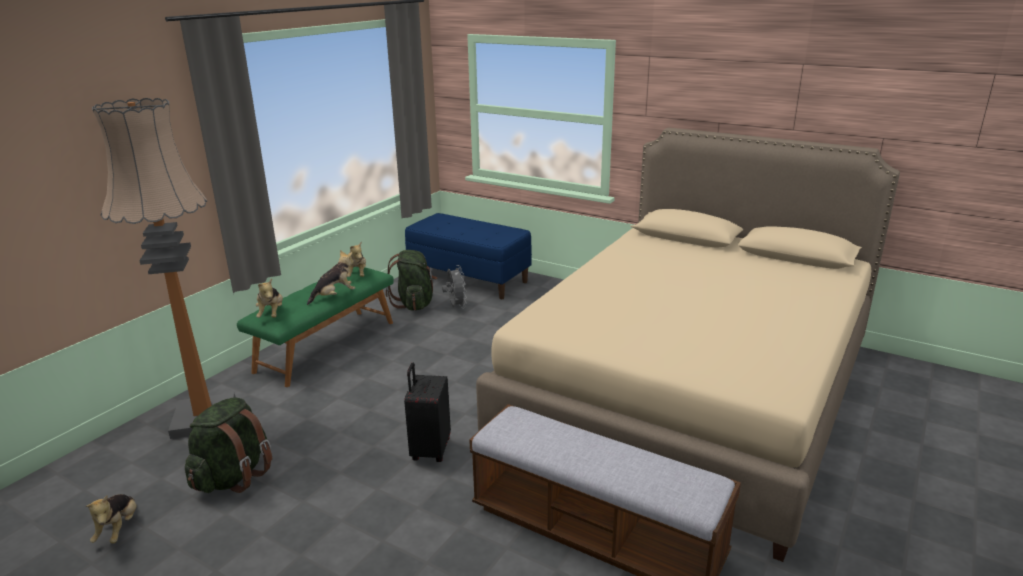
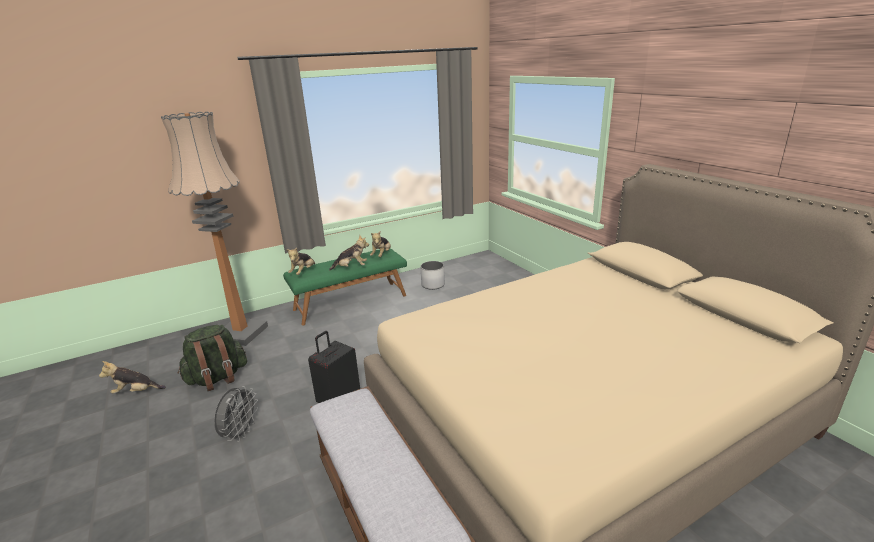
camera: 30 degrees right, 0 degrees up
plush toy [86,494,137,544] -> plush toy turned 60 degrees clockwise [99,361,166,394]
green backpack [386,250,437,311] -> white planter [420,261,445,290]
blue bench [405,213,532,299] -> none
grey fan [442,265,467,309] -> grey fan moved to [214,386,258,442]

